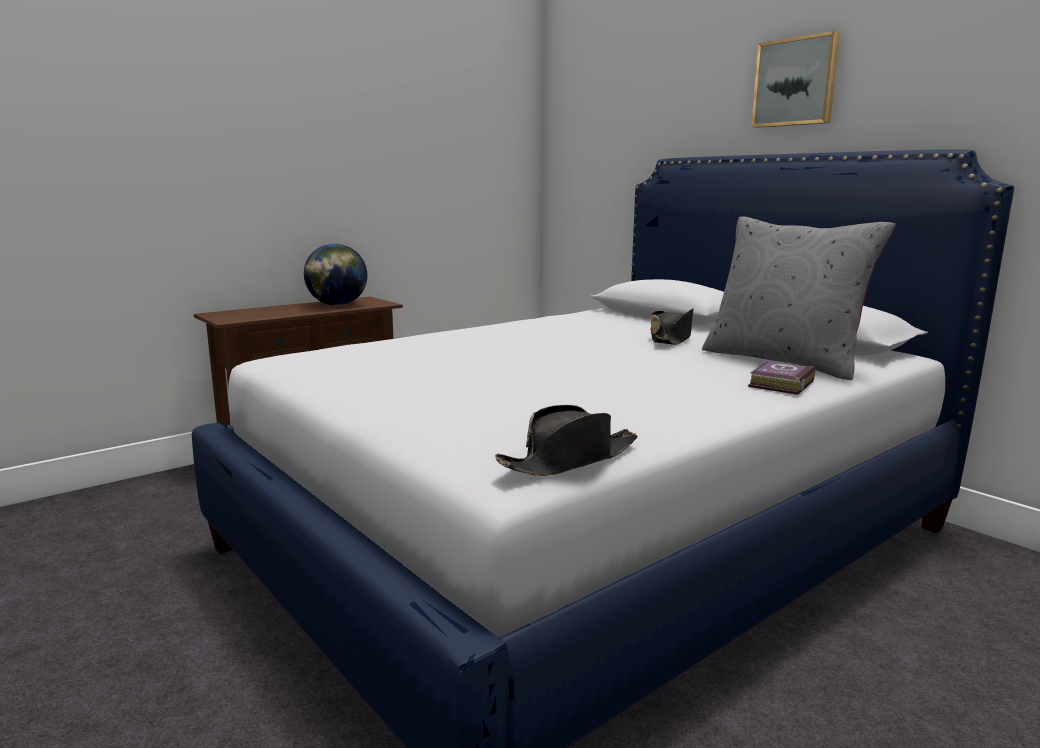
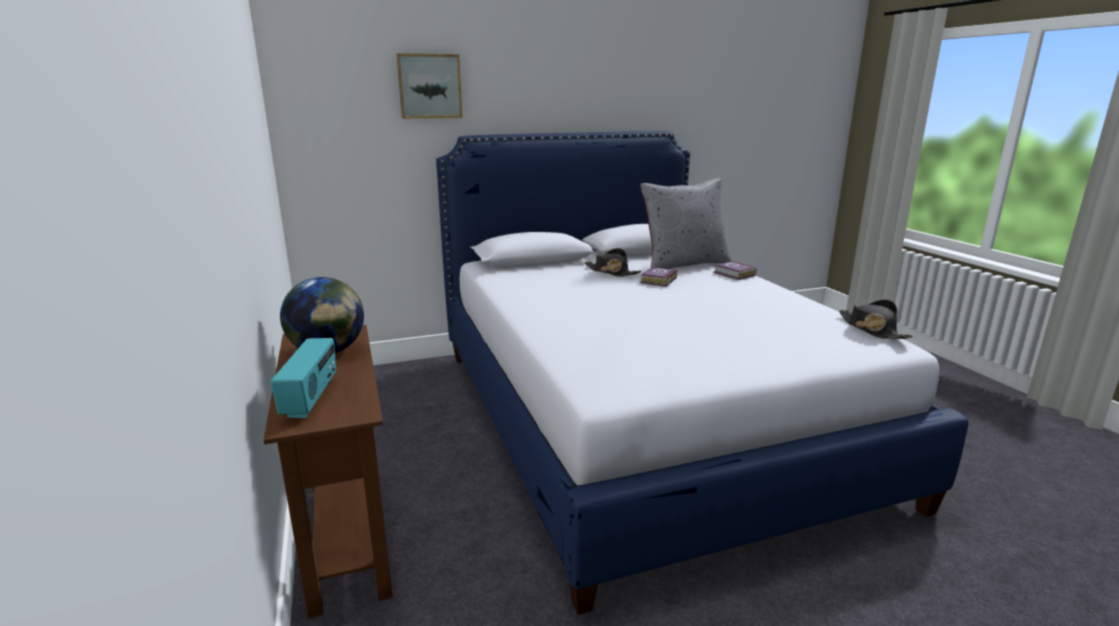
camera: 70 degrees left, 5 degrees up
picture [751,31,840,128] -> picture moved to [397,53,462,119]
none -> radio [270,338,336,418]
none -> book [640,267,678,287]

